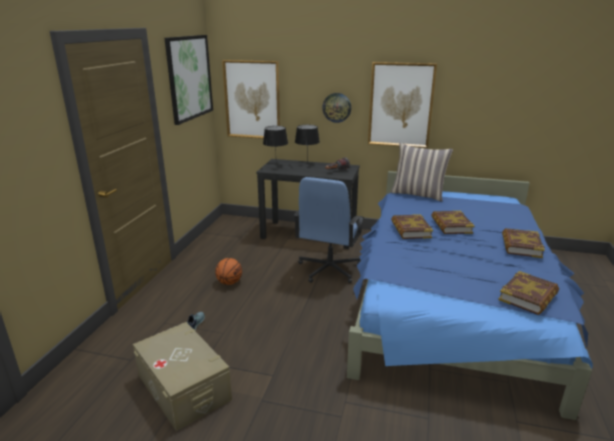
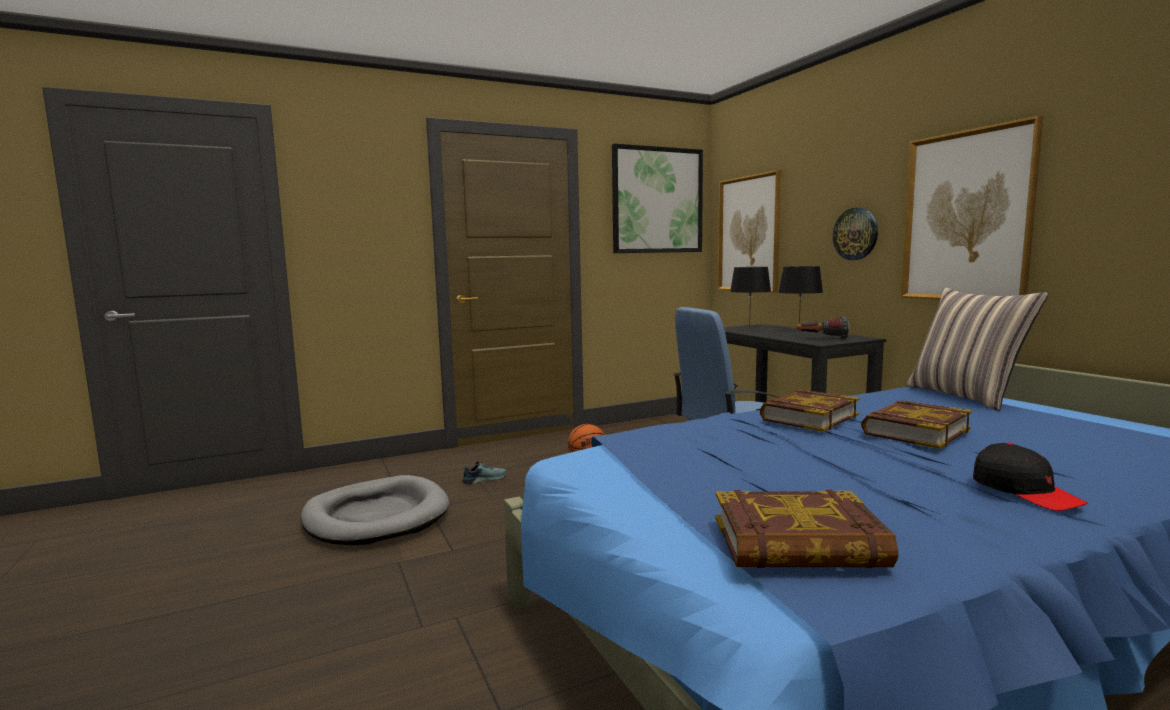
camera: 50 degrees right, 15 degrees down
beige storage box [133,322,232,431] -> grey dog bed [301,475,449,545]
book [502,228,545,258] -> black cap [973,443,1088,511]

